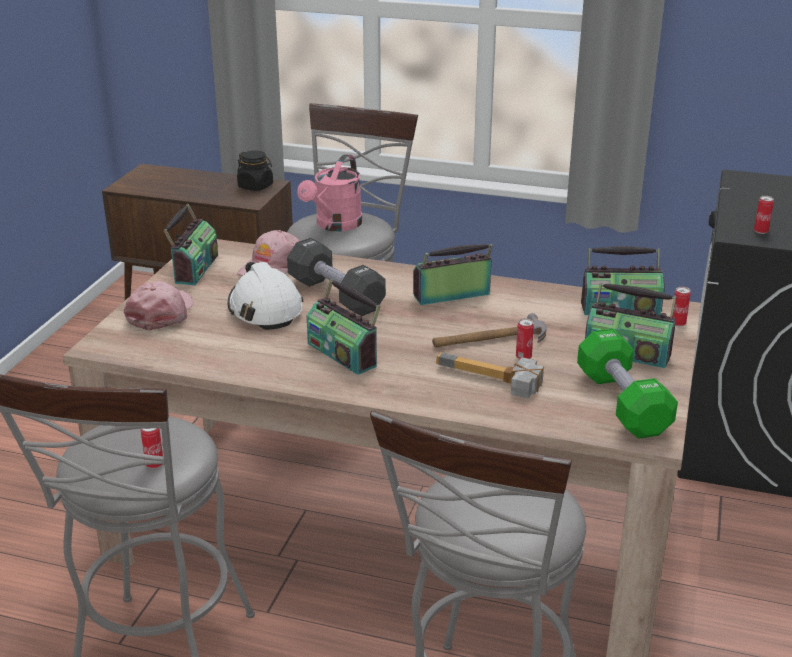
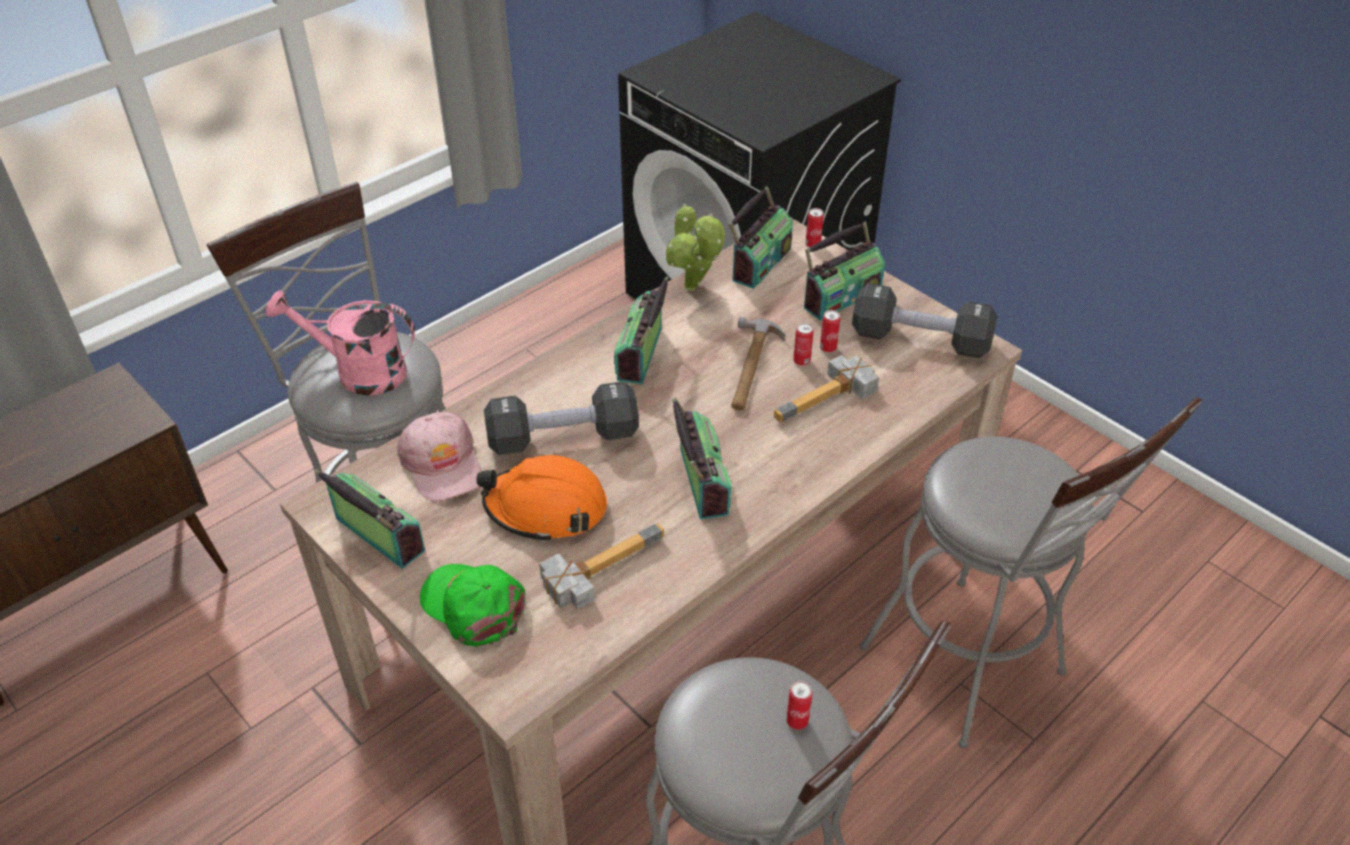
camera: 60 degrees left, 15 degrees up
pink cap [124,281,194,331] -> green cap [420,564,525,647]
white hard hat [228,262,304,330] -> orange hard hat [477,455,607,543]
black jar [237,150,273,191] -> none
pink watering can [297,154,363,231] -> pink watering can turned 135 degrees clockwise [266,290,415,396]
radio [307,279,381,375] -> radio turned 90 degrees counterclockwise [672,397,732,520]
green dumbbell [577,329,678,439] -> black dumbbell [852,283,997,358]
can [754,196,774,234] -> can moved to [820,310,840,353]
none -> hammer [539,523,664,609]
none -> potted plant [665,204,725,291]

